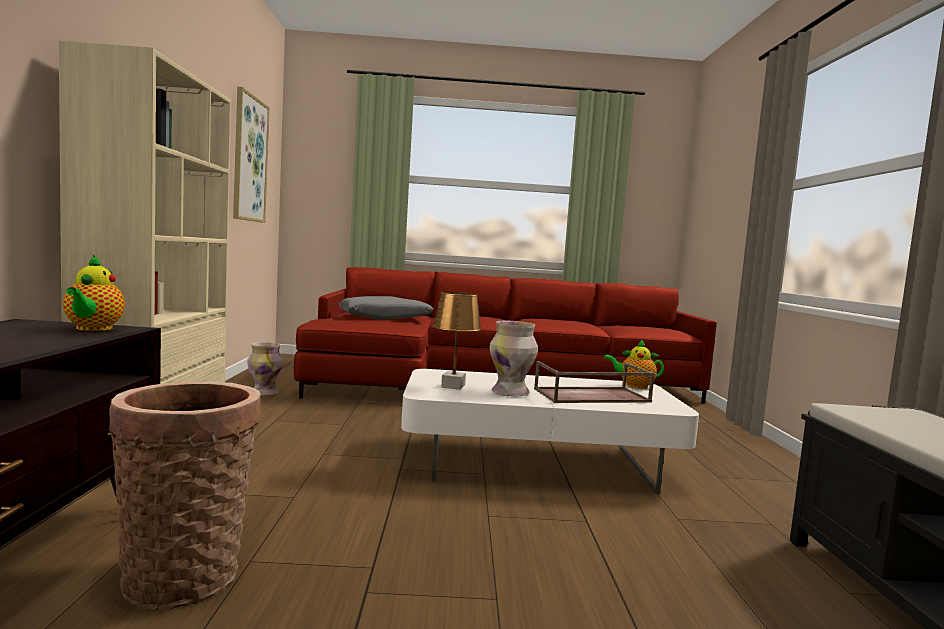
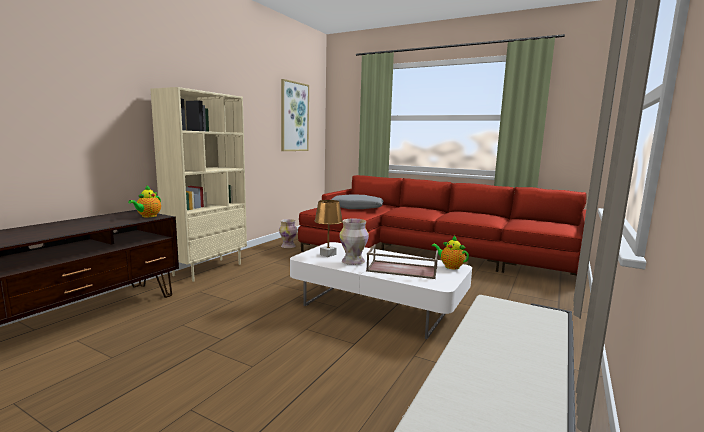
camera: 30 degrees right, 5 degrees up
basket [109,382,261,610] -> none

